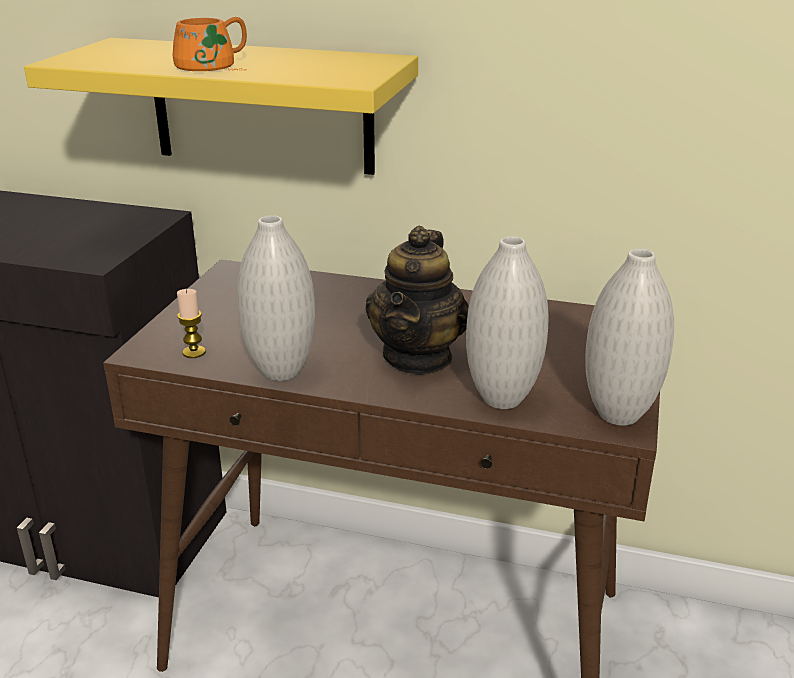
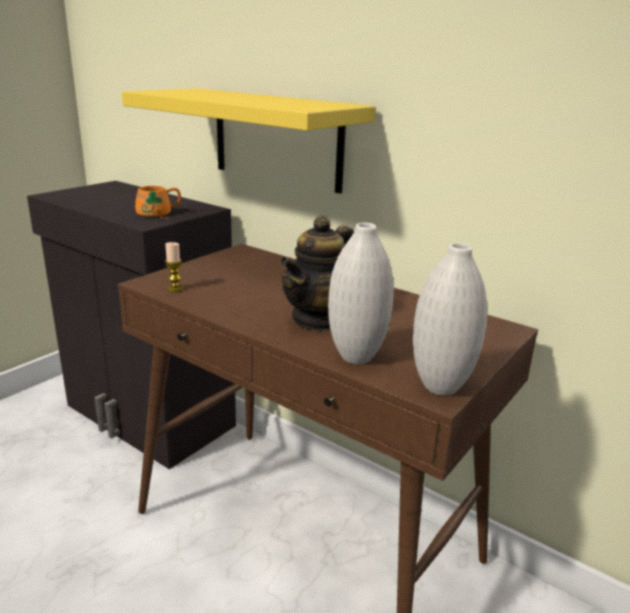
camera: 20 degrees right, 5 degrees down
orange mug [173,17,247,71] -> orange mug moved to [135,186,181,219]
white vase [237,215,315,381] -> none

